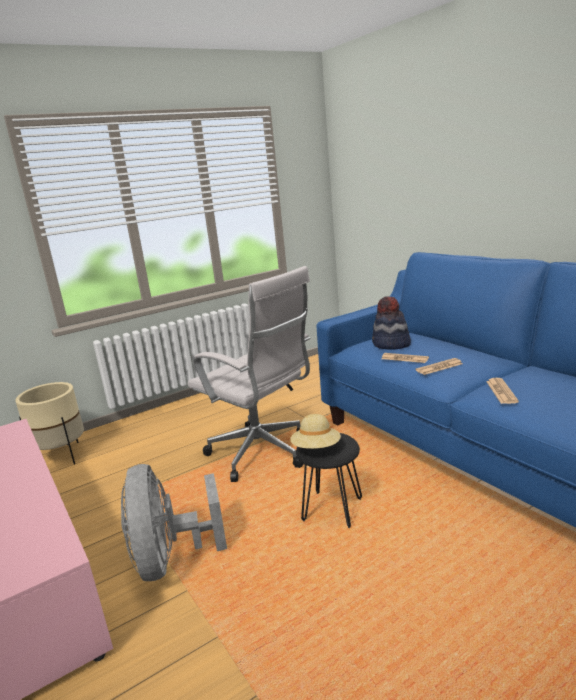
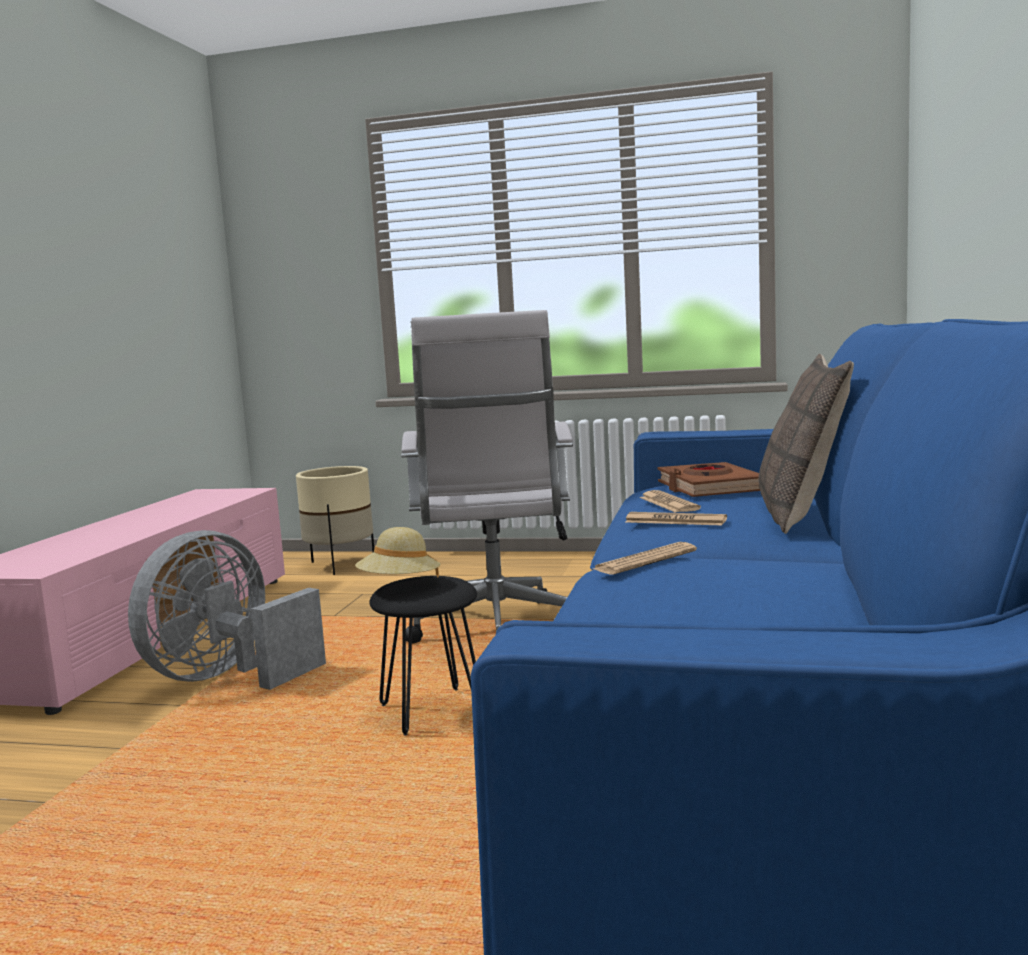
camera: 45 degrees right, 10 degrees down
hat [372,297,411,350] -> brown book [658,462,760,497]
none -> pillow [758,354,854,534]

